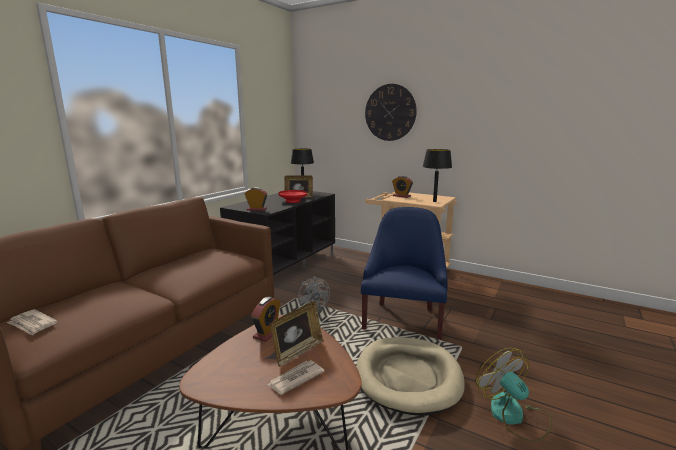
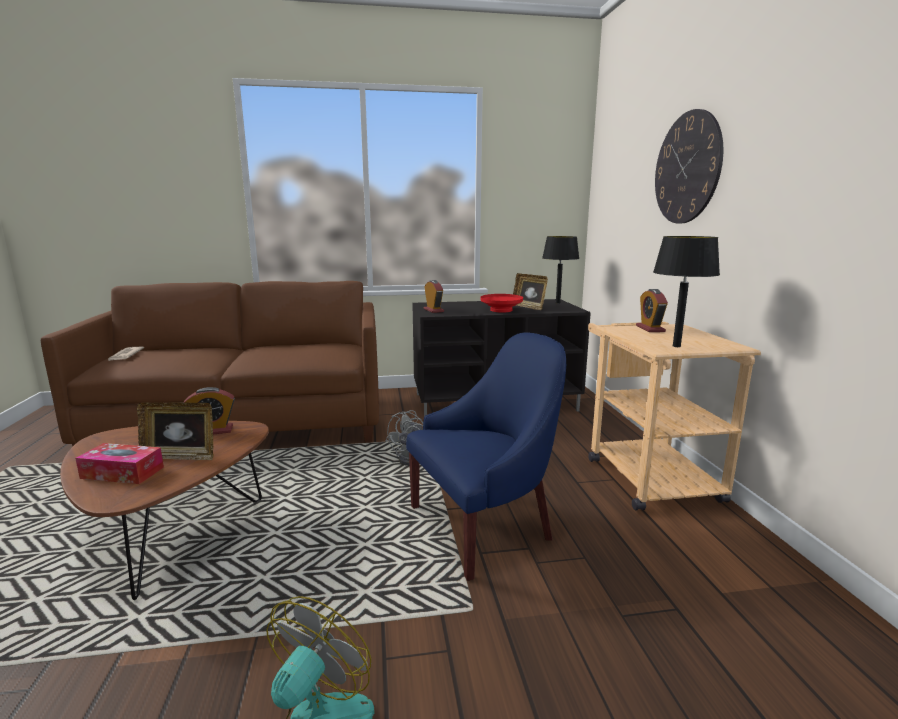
camera: 50 degrees right, 0 degrees up
newspaper [267,360,325,395] -> tissue box [75,443,164,484]
beige dog bed [356,337,465,416] -> none

